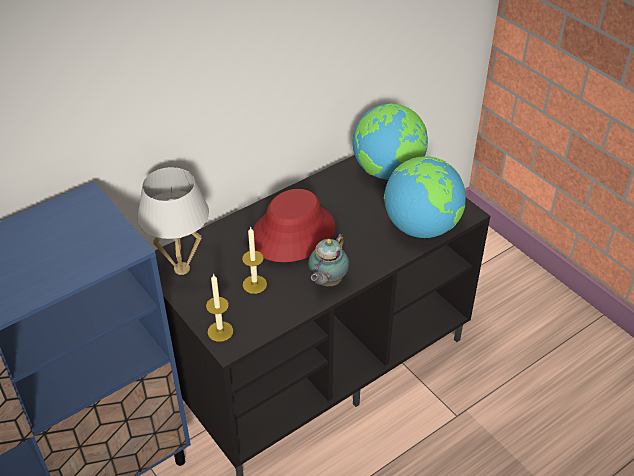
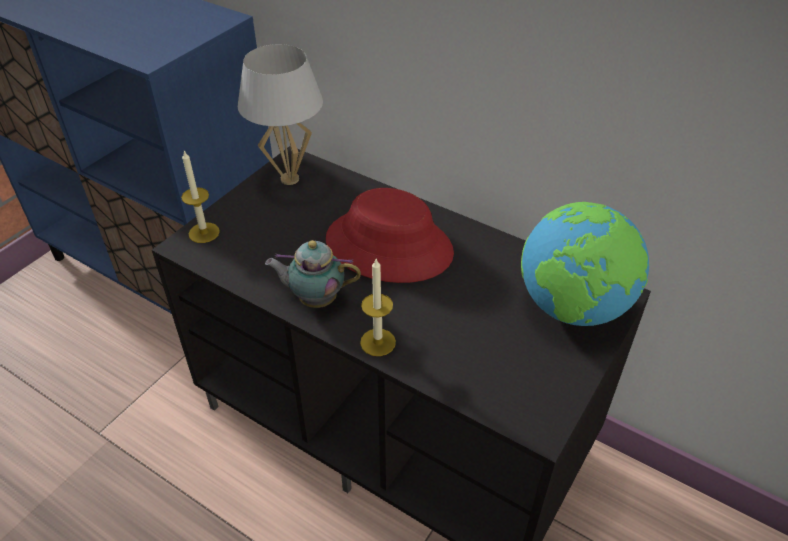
camera: 70 degrees right, 0 degrees up
candle [242,226,267,294] -> candle moved to [360,259,396,356]
globe [384,156,466,238] -> none

